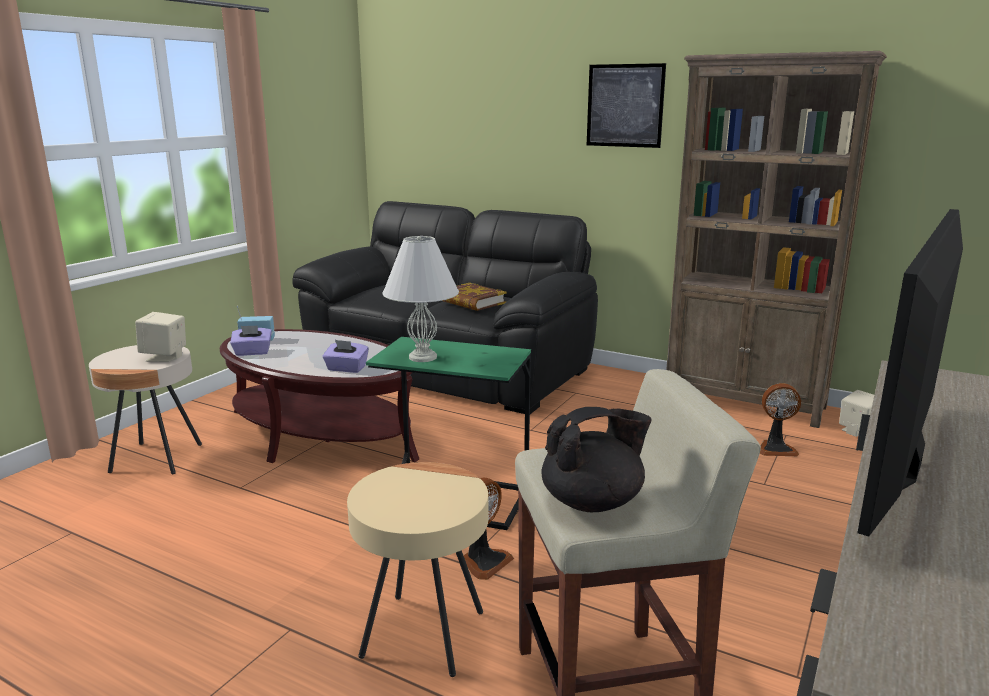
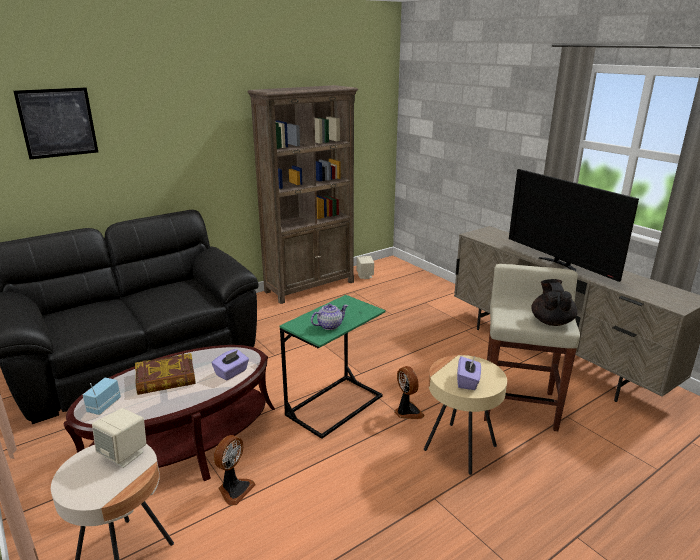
camera: 65 degrees left, 5 degrees up
purple tissue box [230,325,272,356] -> purple tissue box moved to [457,356,481,390]
white table lamp [382,236,459,362] -> teapot [311,304,348,330]
book [443,283,507,311] -> book moved to [135,353,196,395]
picture [587,63,666,148] -> picture moved to [13,88,98,159]
fan [760,383,801,456] -> fan moved to [214,435,256,505]

